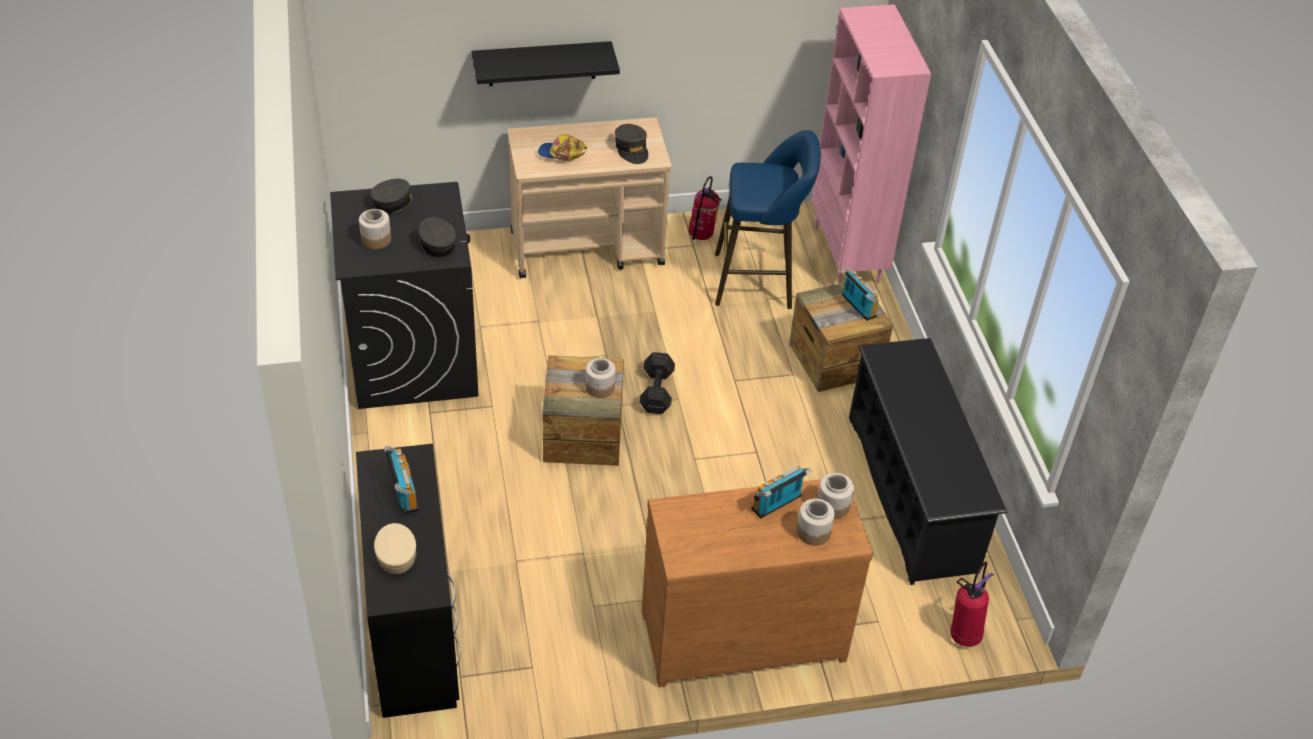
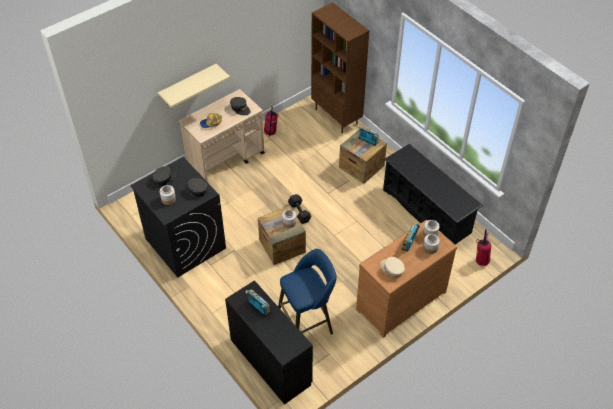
camera: 25 degrees left, 5 degrees up
beige cap [374,523,417,574] -> beige cap moved to [380,257,405,278]
black shelf [472,41,620,86] -> beige shelf [158,64,230,108]
blue stool [715,130,821,309] -> blue stool moved to [278,249,337,335]
pink bookcase [811,4,931,284] -> brown bookcase [311,2,369,133]

